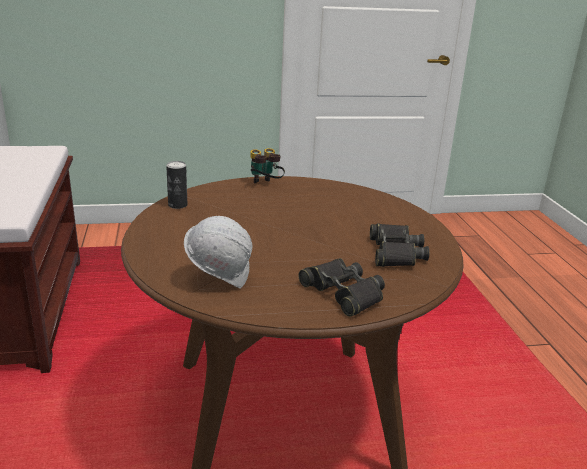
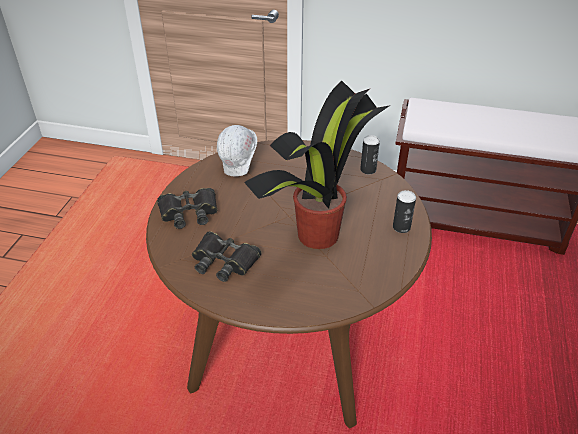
camera: 115 degrees right, 15 degrees up
binoculars [250,148,285,183] -> can [393,190,416,233]
none -> potted plant [244,81,391,249]

